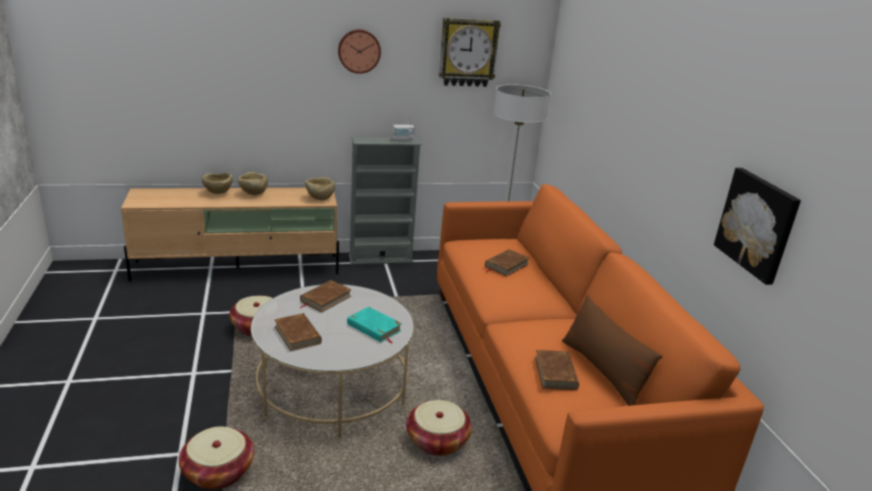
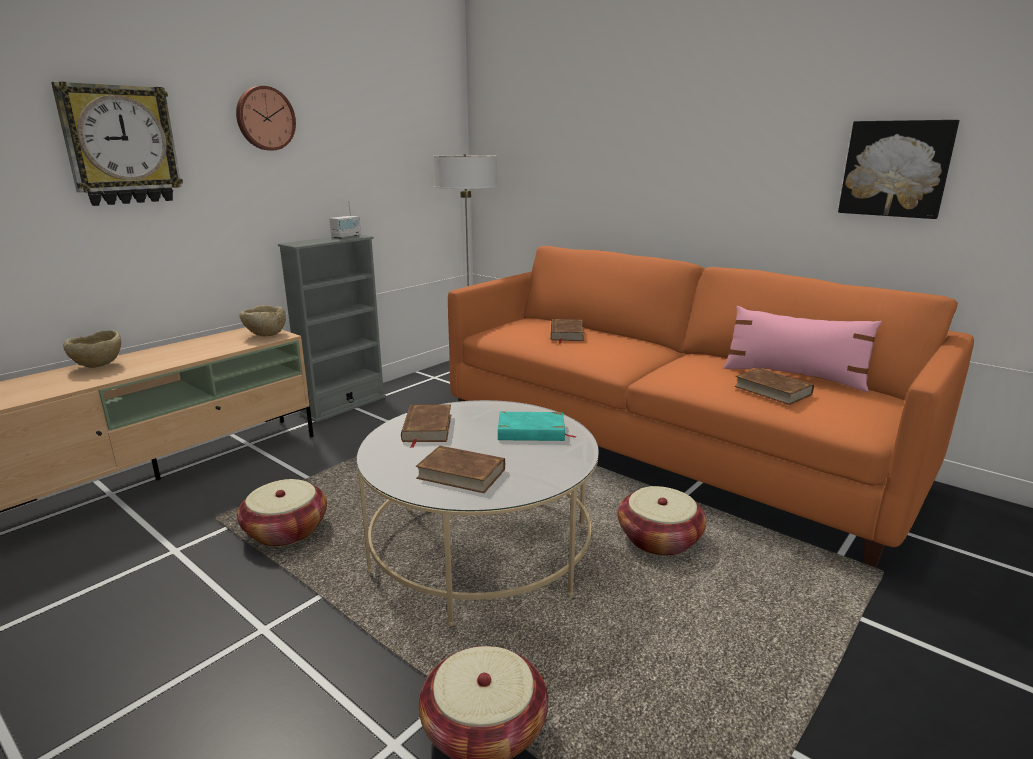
camera: 35 degrees left, 5 degrees down
beige bowl [238,172,268,195] -> none
wall clock [439,17,501,87] -> wall clock moved to [51,82,183,206]
brown pillow [562,295,663,406] -> pink pillow [723,306,882,392]

